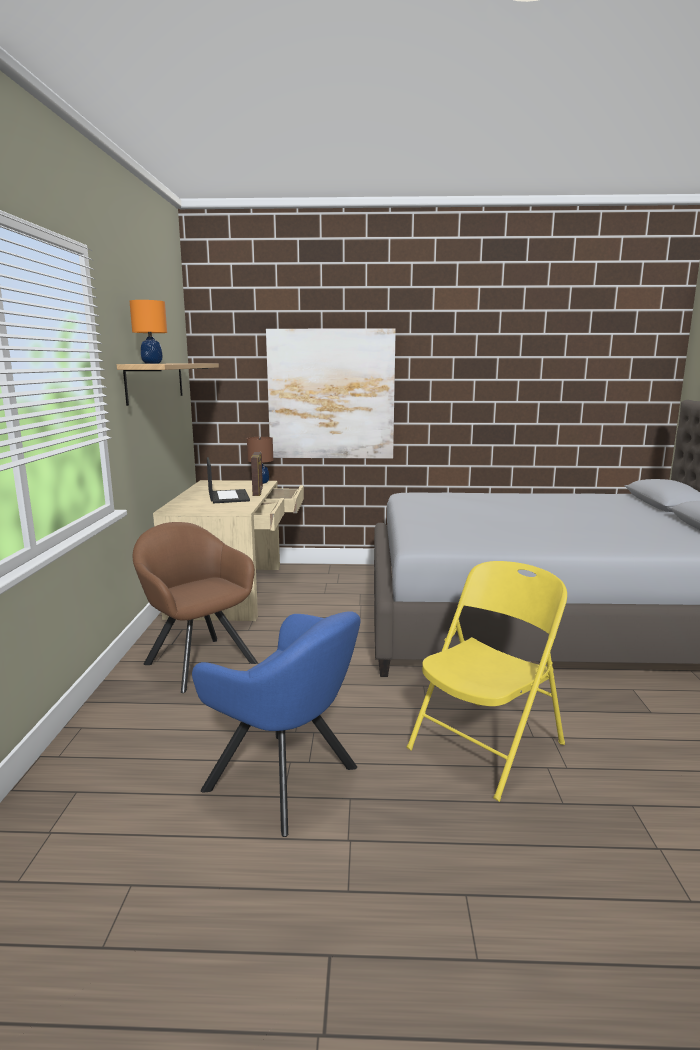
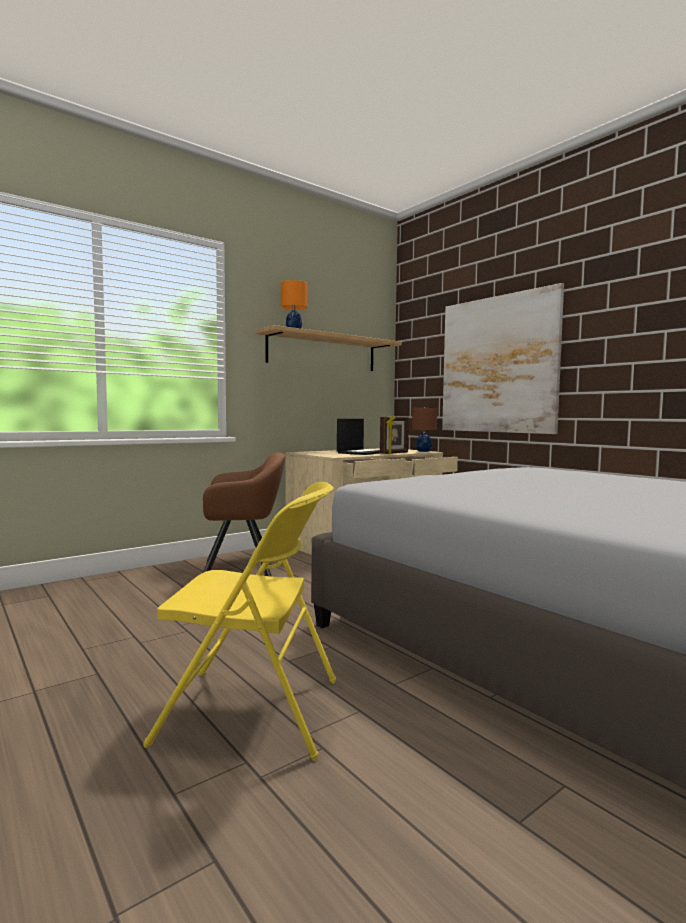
camera: 50 degrees right, 10 degrees down
brown armchair [133,522,258,693] -> brown armchair turned 75 degrees clockwise [203,452,286,577]
blue armchair [192,611,361,837] -> none

